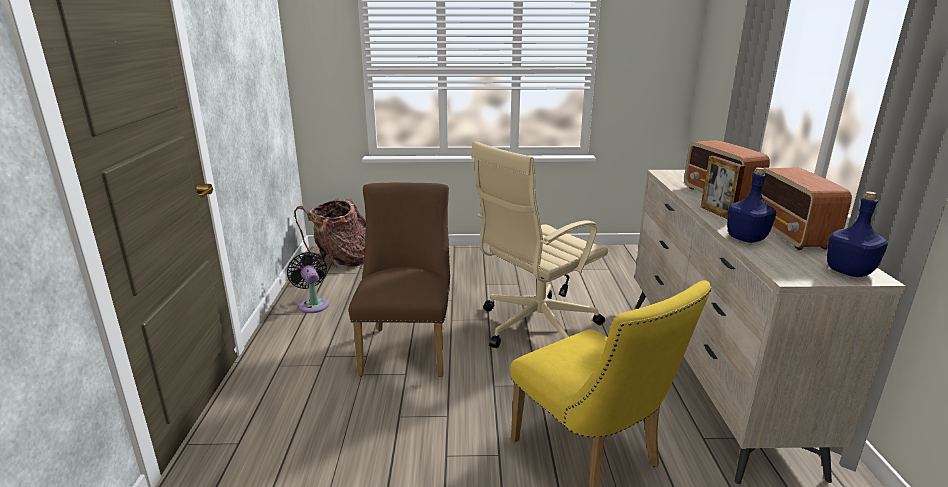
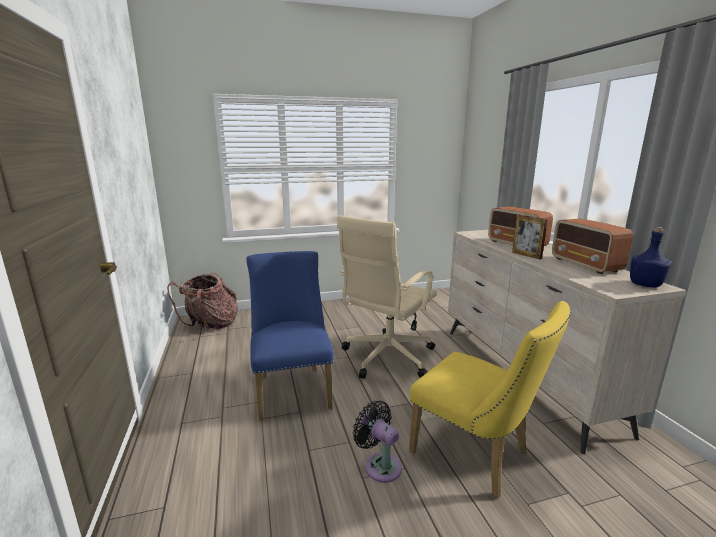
camera: 15 degrees left, 5 degrees down
black fan [287,252,329,313] -> black fan moved to [353,401,402,483]
brown chair [349,183,450,377] -> blue chair [246,251,334,420]
blue bottle [727,167,776,243] -> none

